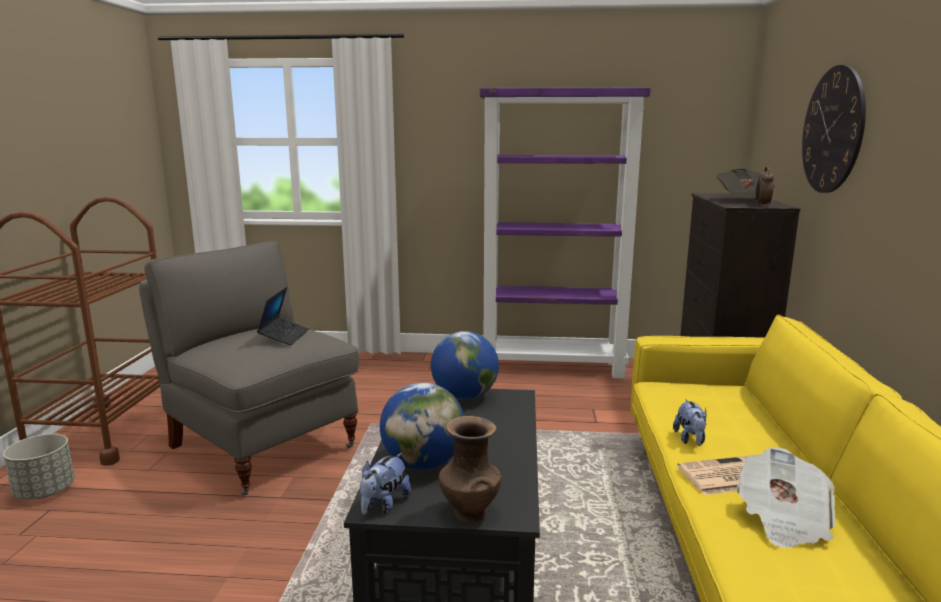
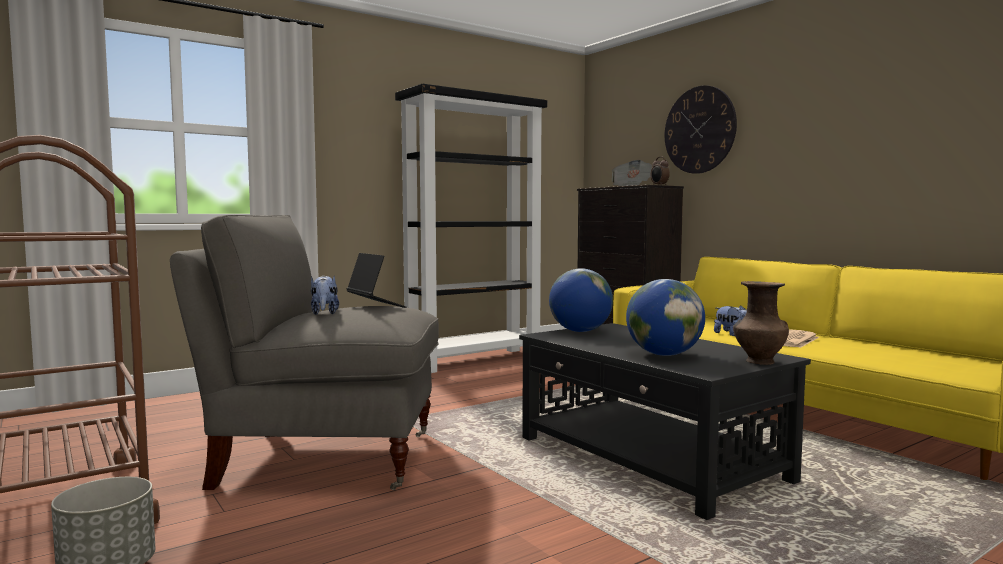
camera: 40 degrees left, 10 degrees down
plush toy [360,453,411,515] -> plush toy moved to [311,276,339,315]
purple bookcase [480,87,651,379] -> black bookcase [395,84,547,373]
newspaper [736,447,836,548] -> none

